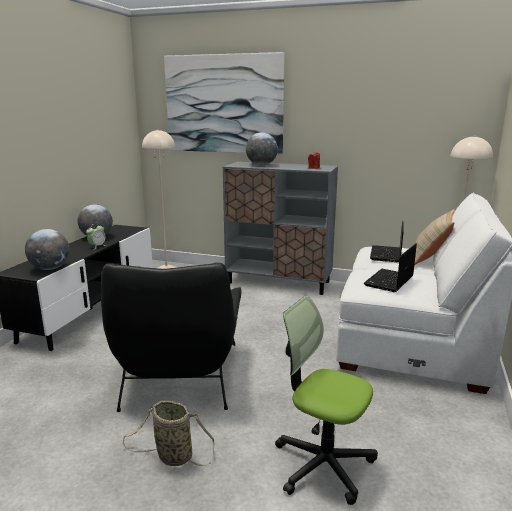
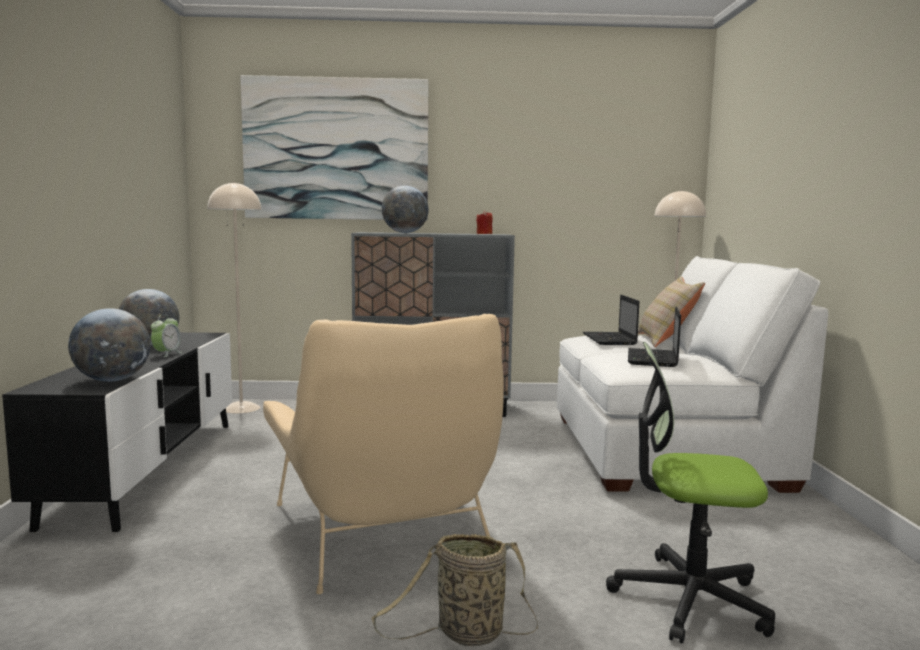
camera: 20 degrees left, 10 degrees down
black armchair [101,263,241,412] -> beige armchair [263,314,504,594]

